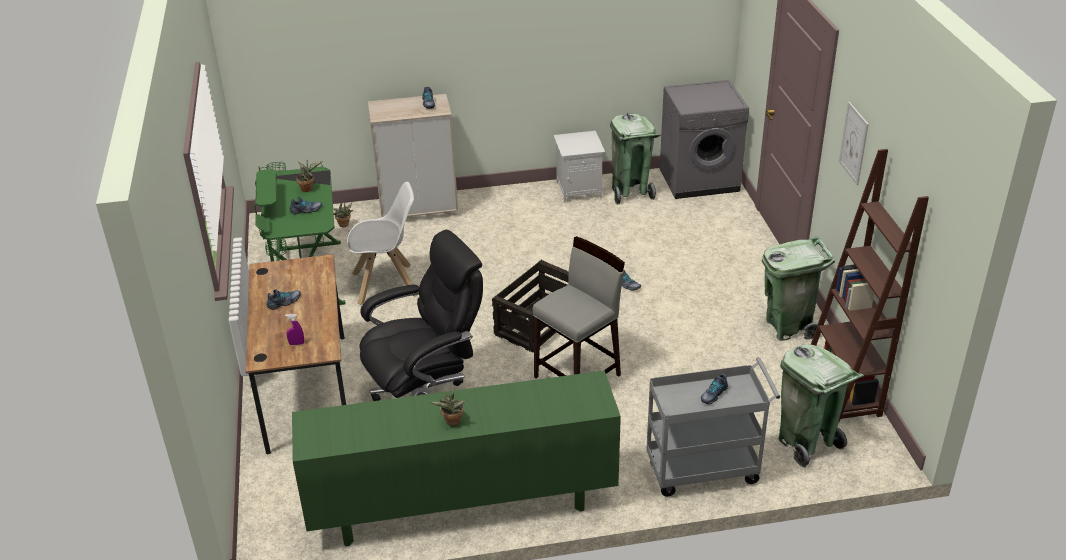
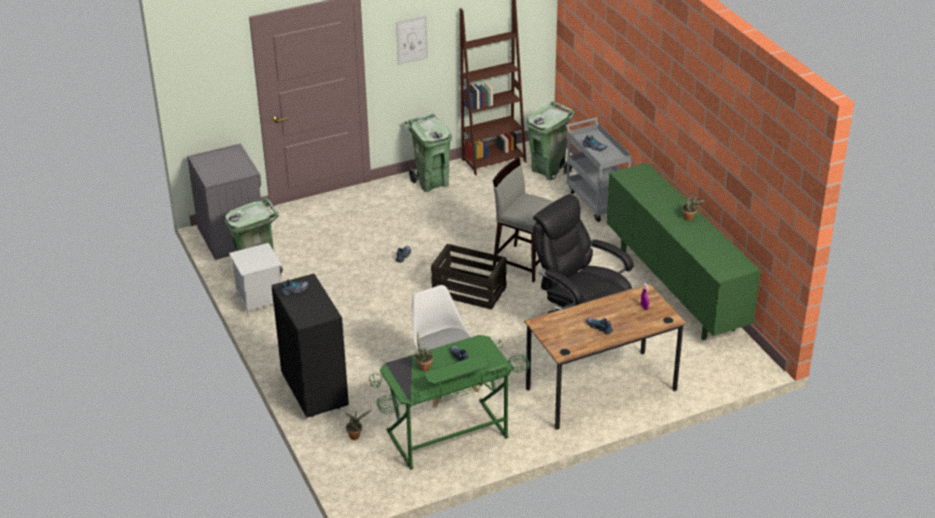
camera: 105 degrees left, 0 degrees up
beige cabinet [368,94,458,217] -> black cabinet [272,274,349,418]

